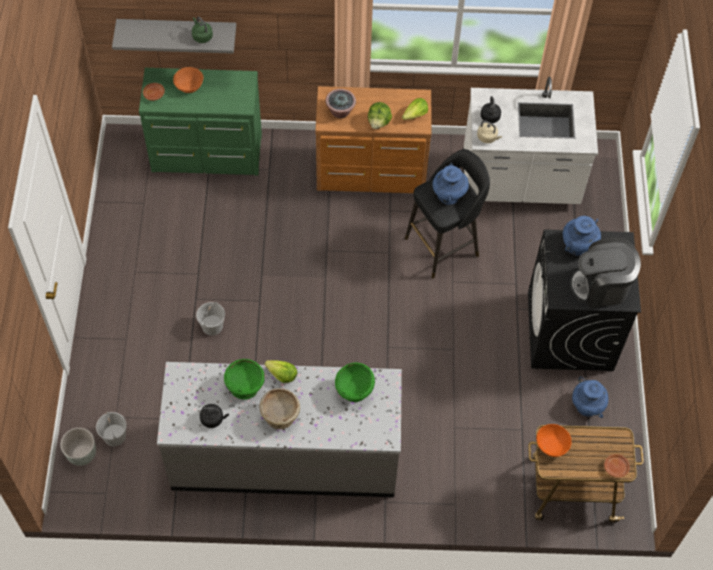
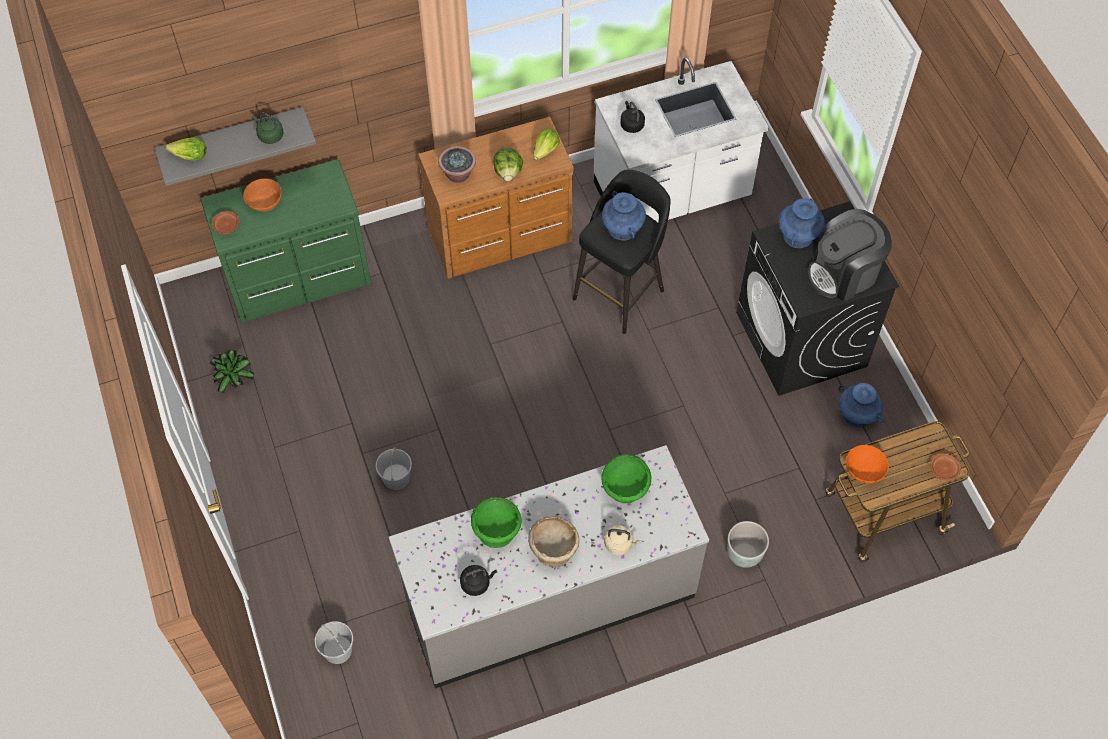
camera: 20 degrees left, 0 degrees up
grey planter [61,428,96,466] -> grey planter moved to [727,521,769,568]
lettuce [265,360,298,383] -> lettuce moved to [166,138,207,161]
beige kettle [477,120,502,143] -> beige kettle moved to [604,525,641,555]
none -> potted plant [209,350,254,394]

